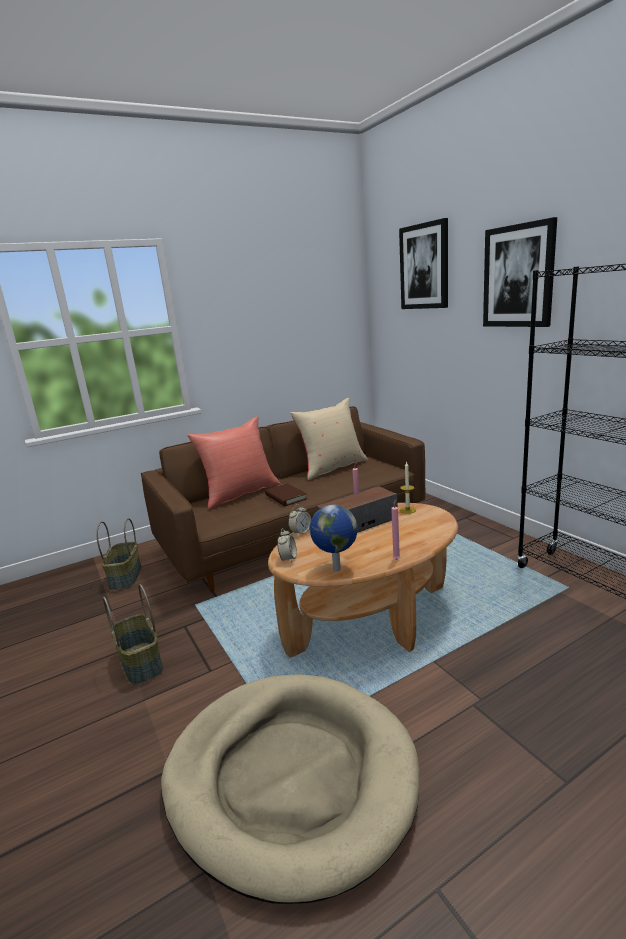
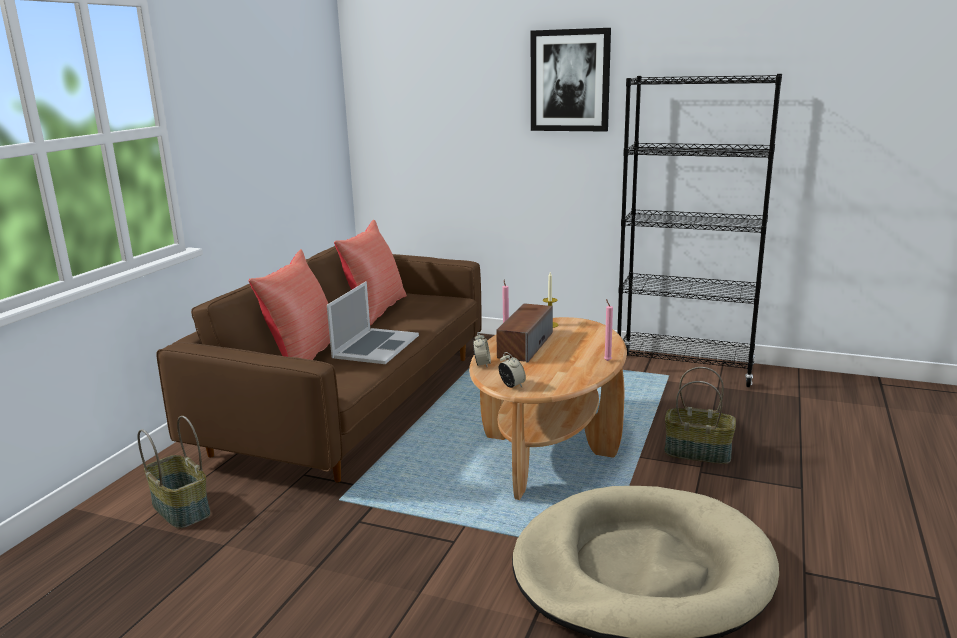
camera: 40 degrees left, 0 degrees up
basket [103,584,163,685] -> basket moved to [664,367,736,464]
brown book [265,483,307,506] -> laptop [327,281,419,364]
beige pillow [290,398,368,480] -> red pillow [334,220,407,326]
globe [310,505,358,572] -> none
picture [399,218,448,309] -> none

